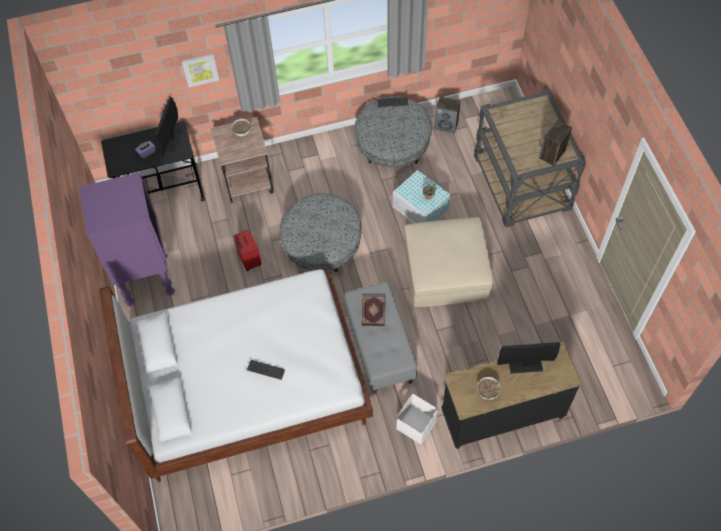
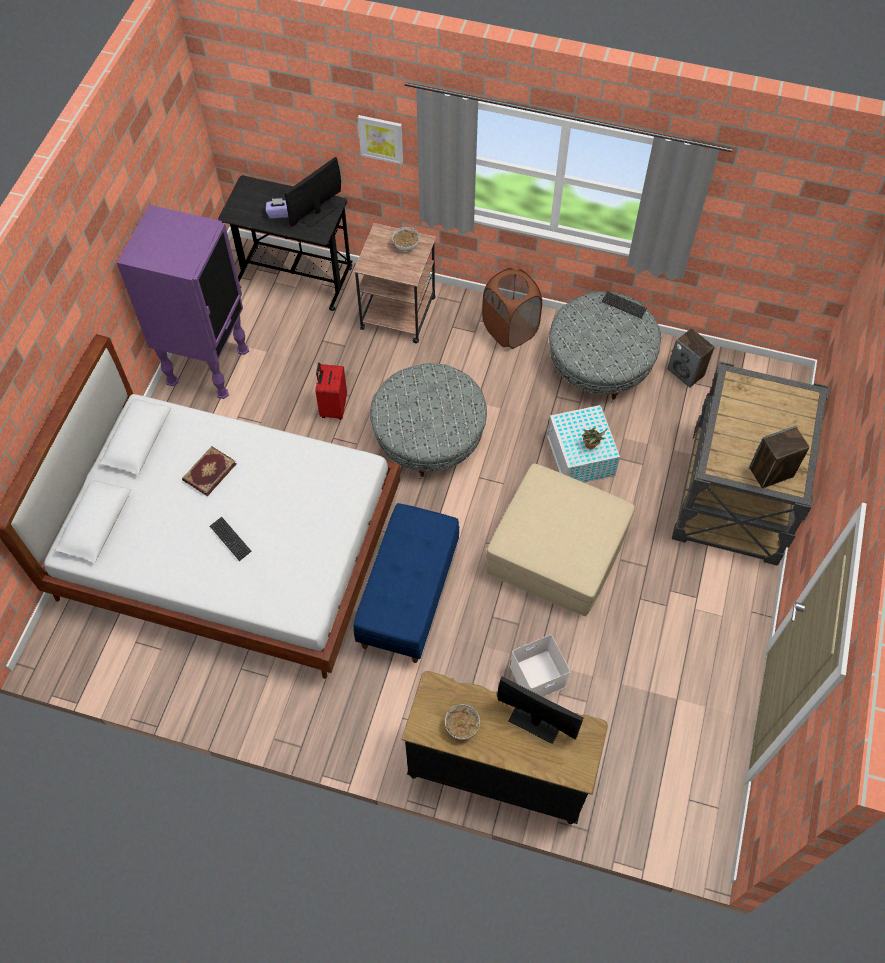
camera: 30 degrees right, 0 degrees up
grey bench [344,282,417,394] -> blue bench [353,503,459,663]
book [362,296,385,326] -> book moved to [182,446,236,496]
white storage box [396,394,438,444] -> white storage box moved to [510,635,570,697]
none -> brown laundry basket [482,268,542,349]

